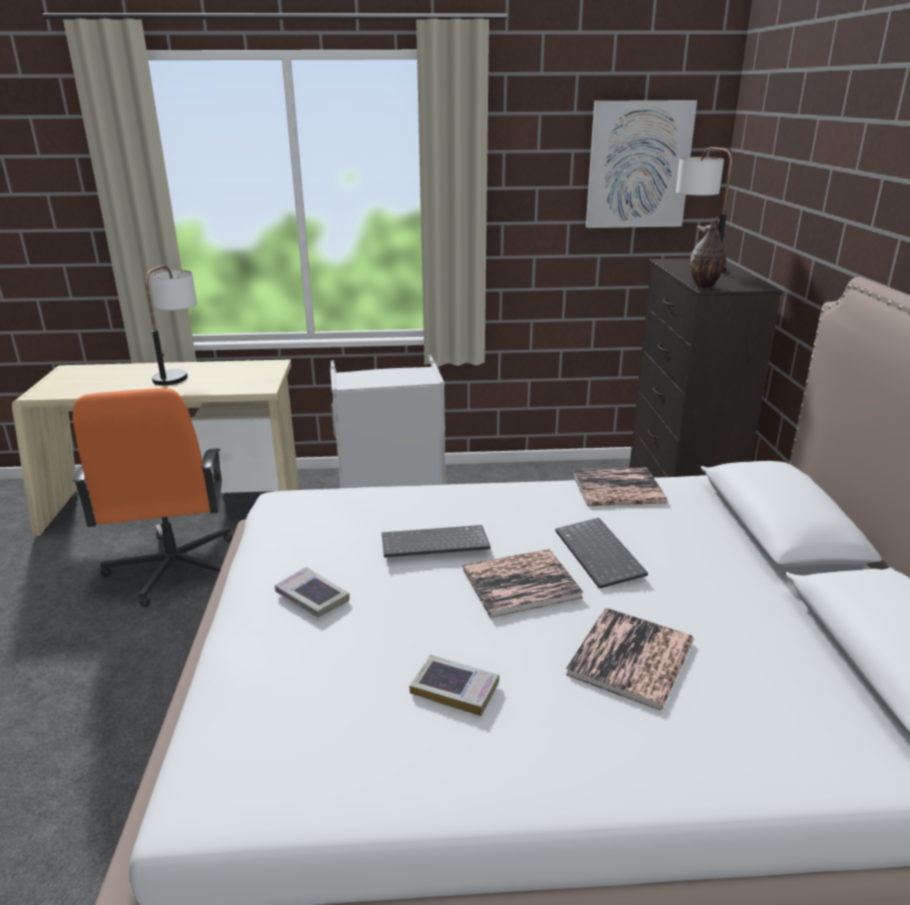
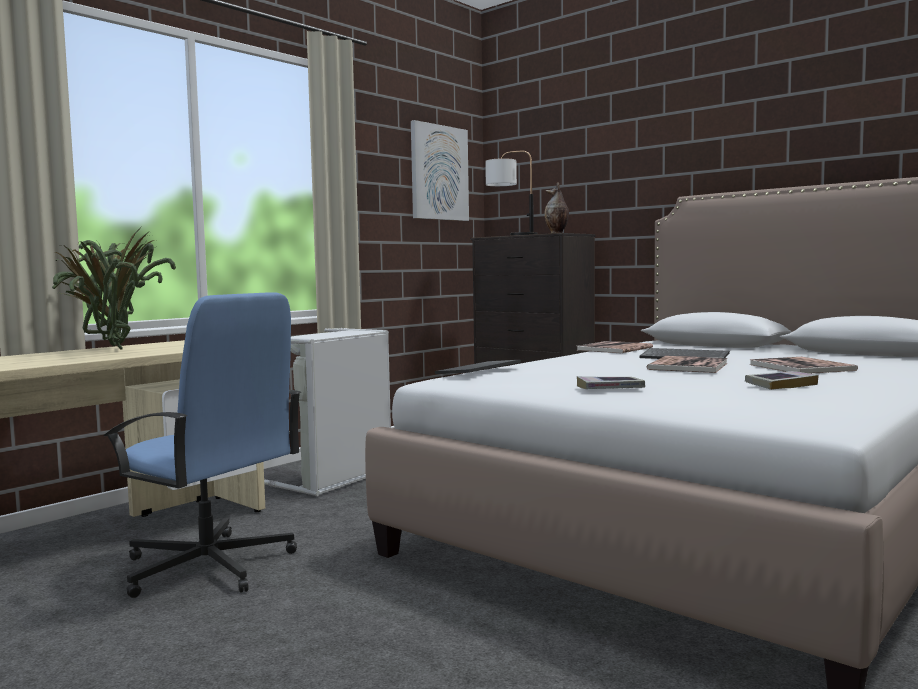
camera: 45 degrees left, 20 degrees down
orange office chair [72,388,233,608] -> blue office chair [104,292,301,598]
table lamp [145,265,197,385] -> potted plant [52,227,176,349]
keyboard [382,525,491,558] -> keyboard moved to [435,360,521,374]

